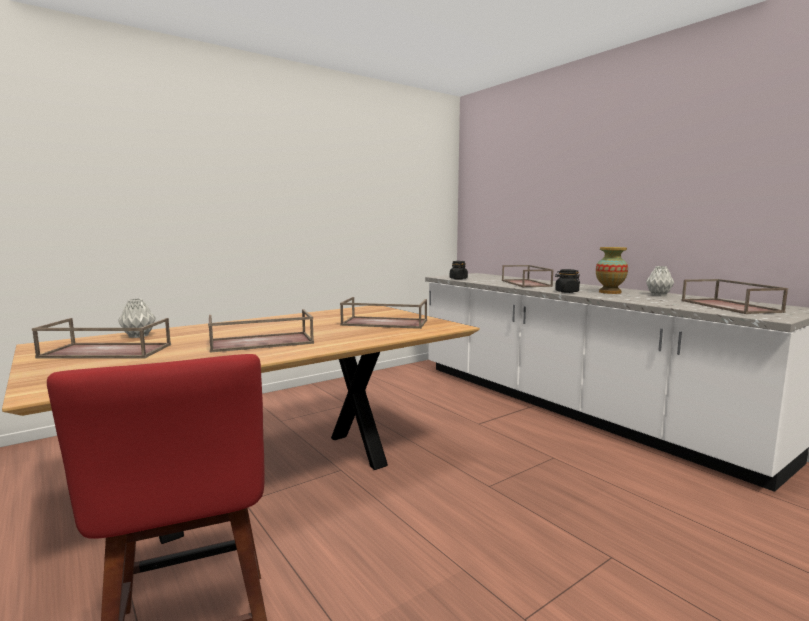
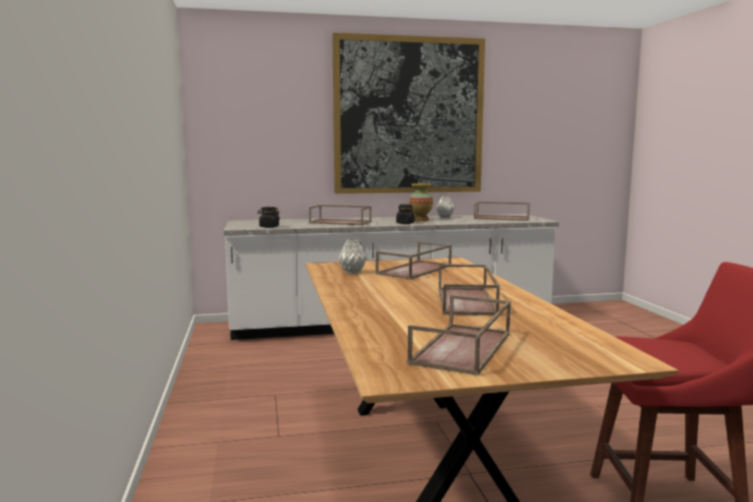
camera: 65 degrees left, 0 degrees up
grey vase [118,299,156,338] -> grey vase moved to [338,239,367,274]
none -> picture [332,33,485,194]

